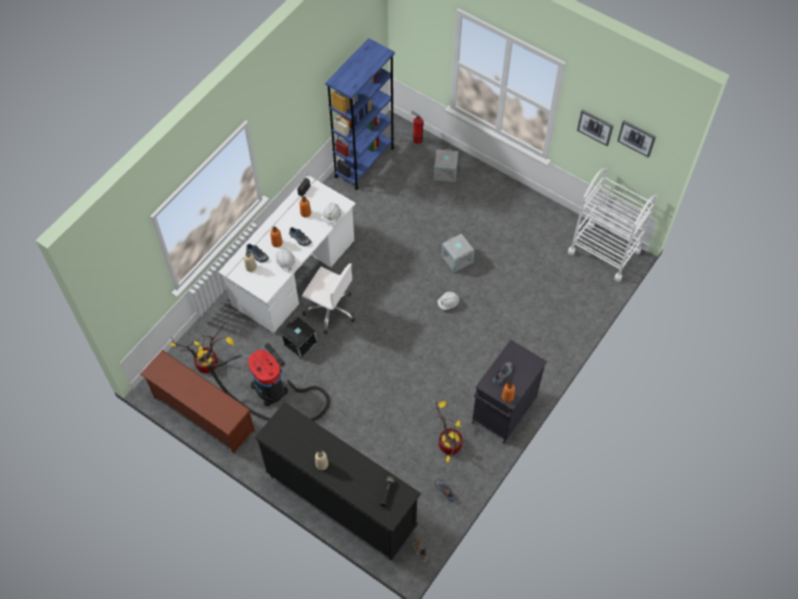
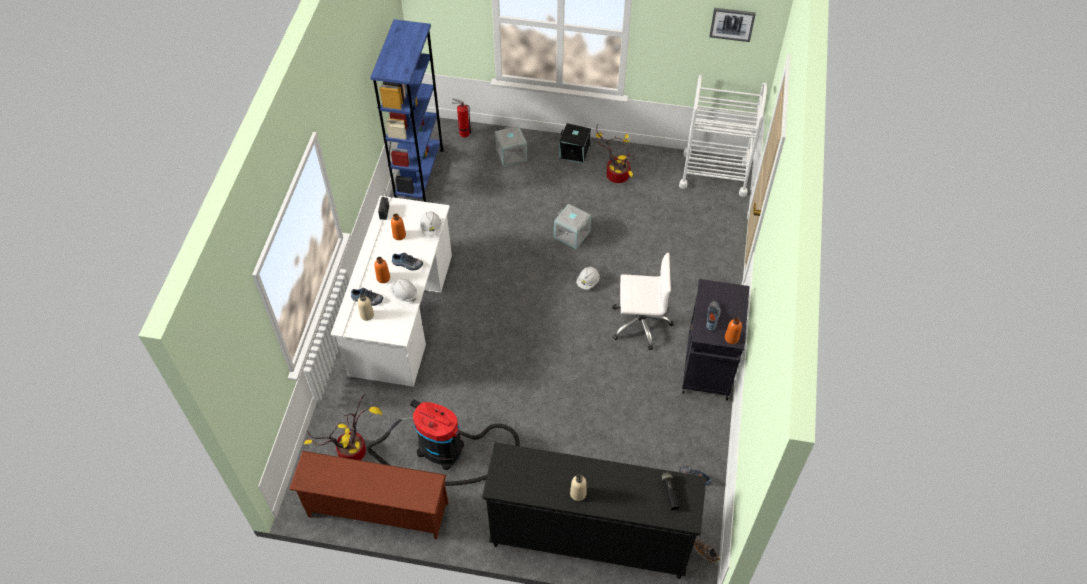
camera: 25 degrees left, 5 degrees down
black storage box [281,317,317,358] -> black storage box moved to [559,123,591,164]
white office chair [302,263,356,334] -> white office chair moved to [612,253,674,350]
potted plant [436,399,462,463] -> potted plant moved to [596,129,635,183]
picture [577,109,614,146] -> none

